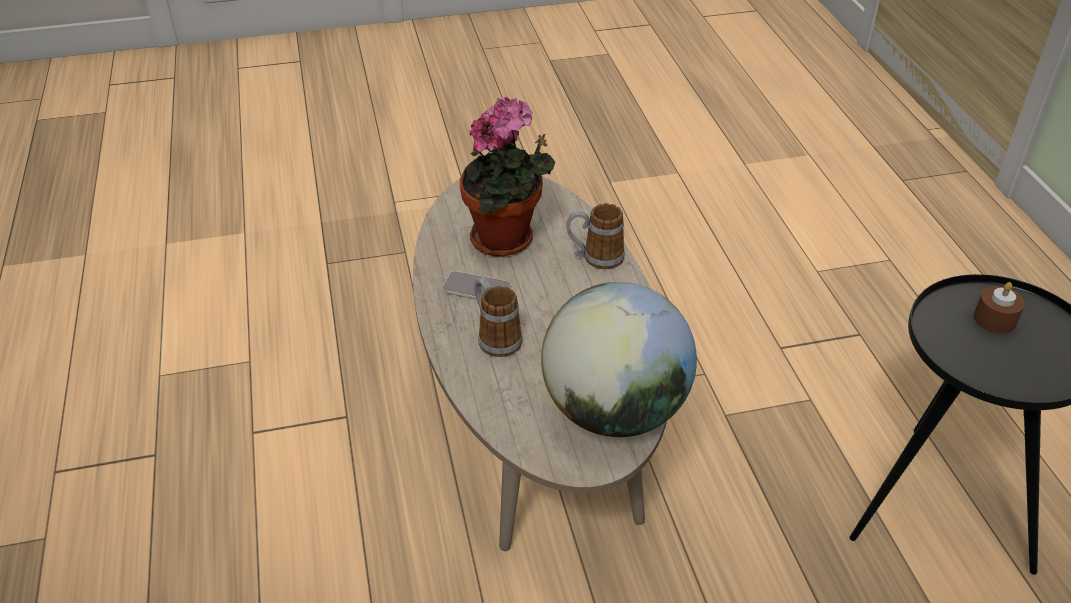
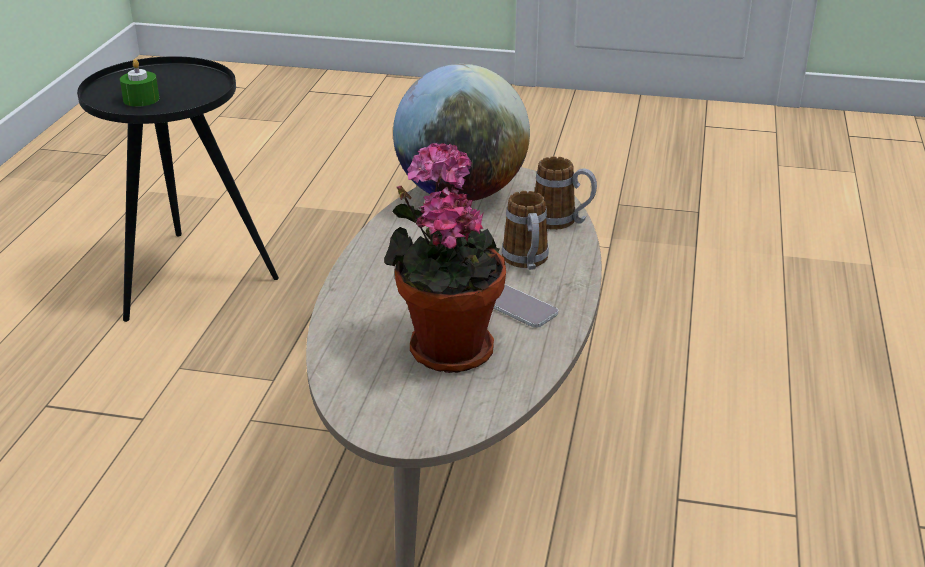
camera: 155 degrees left, 10 degrees down
mug [567,203,625,269] -> mug moved to [535,156,597,230]
brown candle [974,282,1025,334] -> green candle [120,59,159,107]

